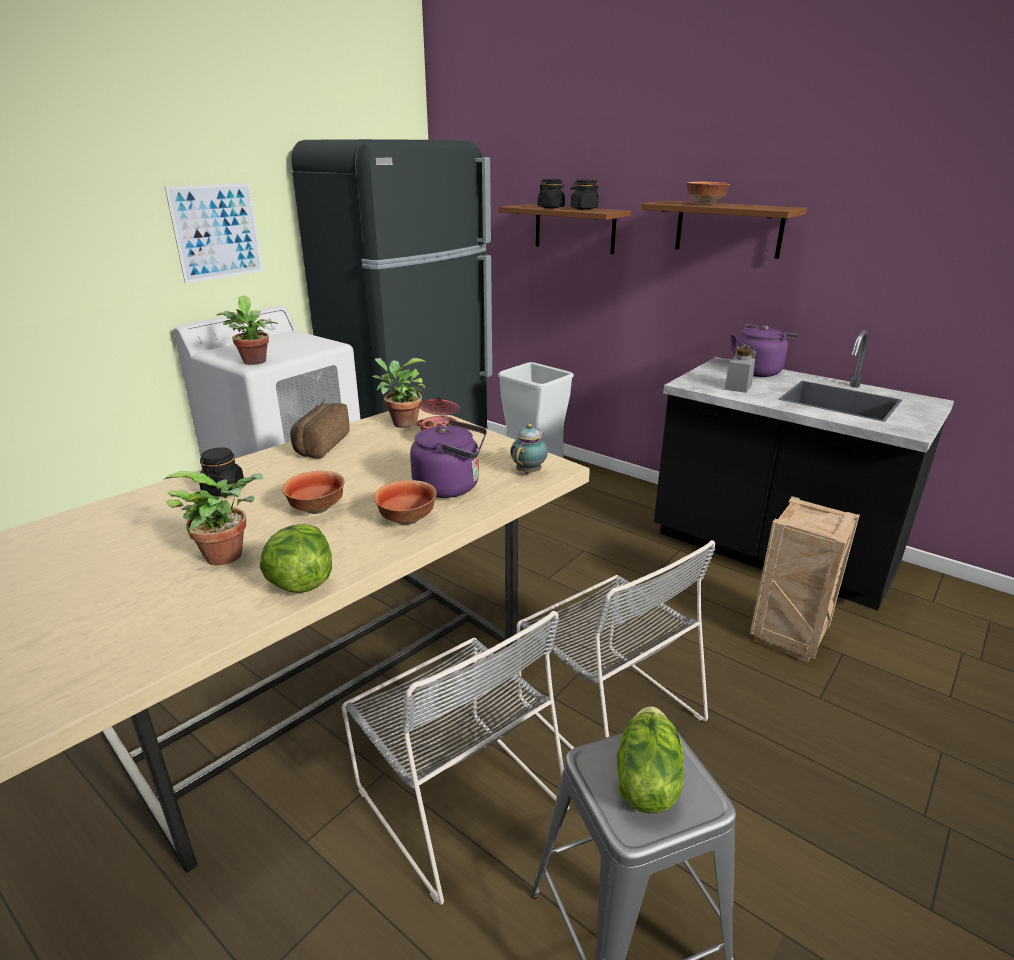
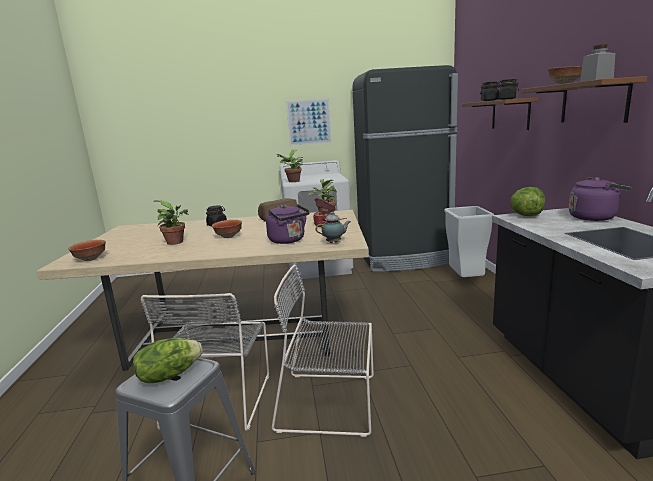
camera: 45 degrees right, 10 degrees down
lettuce [260,524,332,593] -> lettuce moved to [510,187,545,216]
bowl [374,480,437,525] -> bowl moved to [68,240,106,261]
grey chair [517,540,715,750] -> grey chair turned 90 degrees clockwise [272,265,374,437]
grey jar [724,348,755,393] -> grey jar moved to [580,44,615,81]
crate [750,496,860,662] -> none

